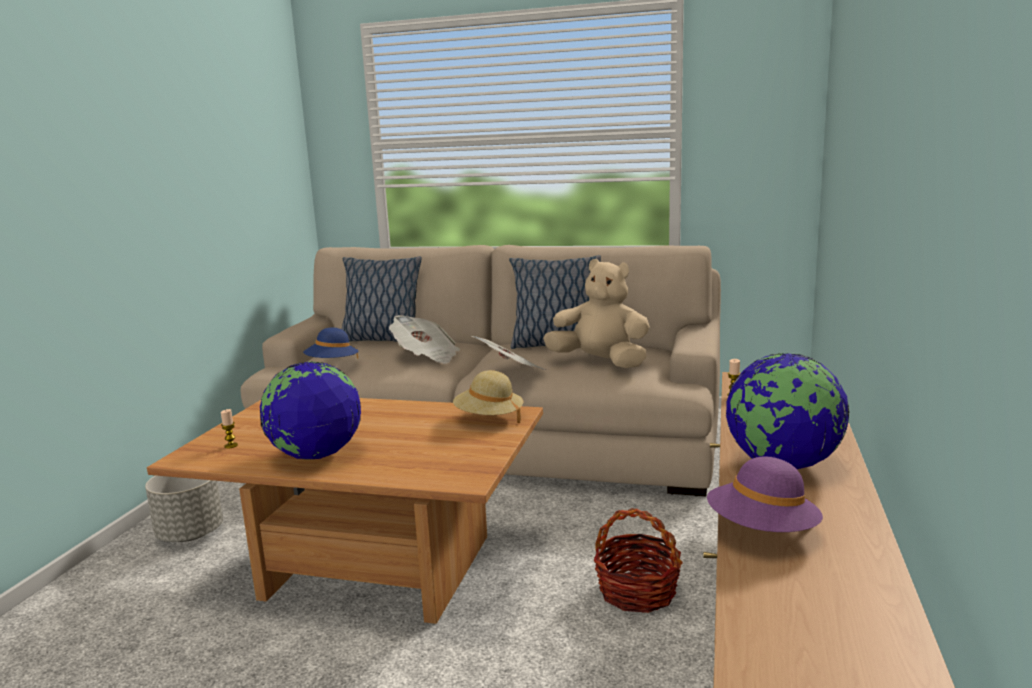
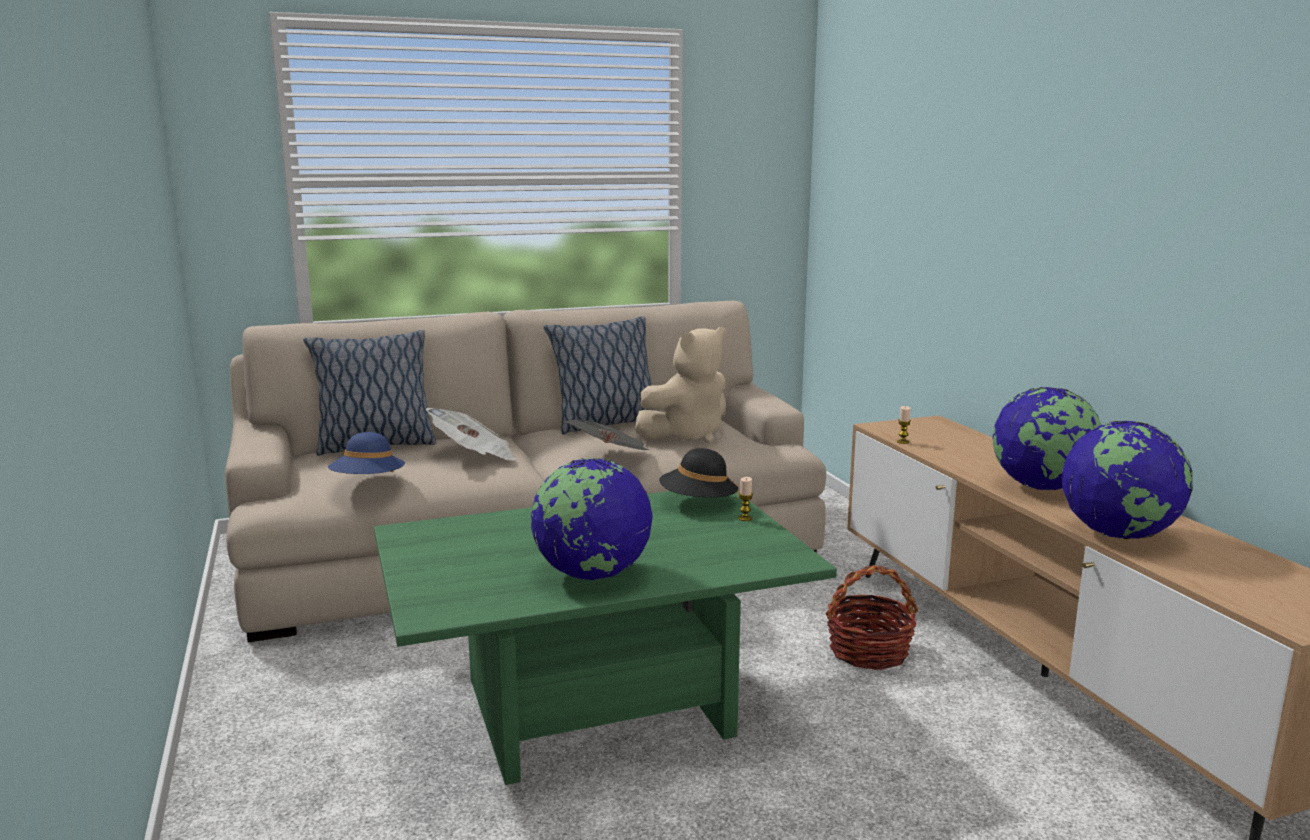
camera: 35 degrees left, 0 degrees up
grey planter [145,475,223,542] -> none
brown coffee table [147,398,543,624] -> green coffee table [374,491,837,785]
candle [221,409,238,448] -> candle moved to [738,477,753,521]
beige hat [453,370,523,423] -> black hat [659,448,739,499]
beige plush toy [543,259,650,368] -> beige plush toy turned 150 degrees clockwise [636,327,726,443]
purple hat [707,457,823,532] -> globe [1062,421,1193,539]

